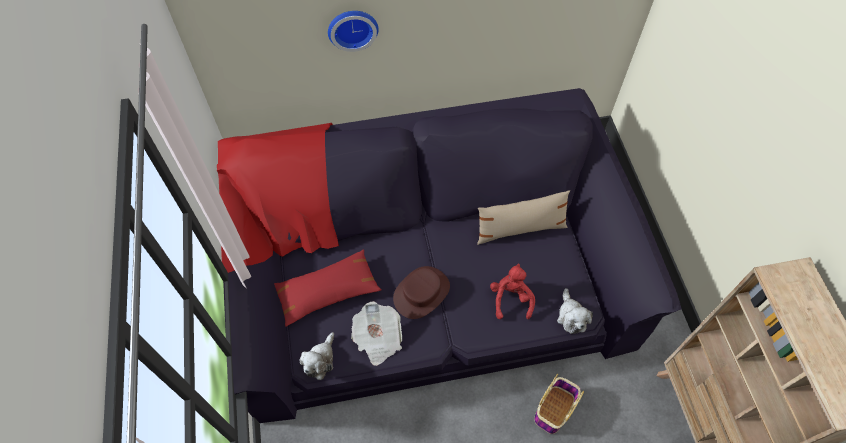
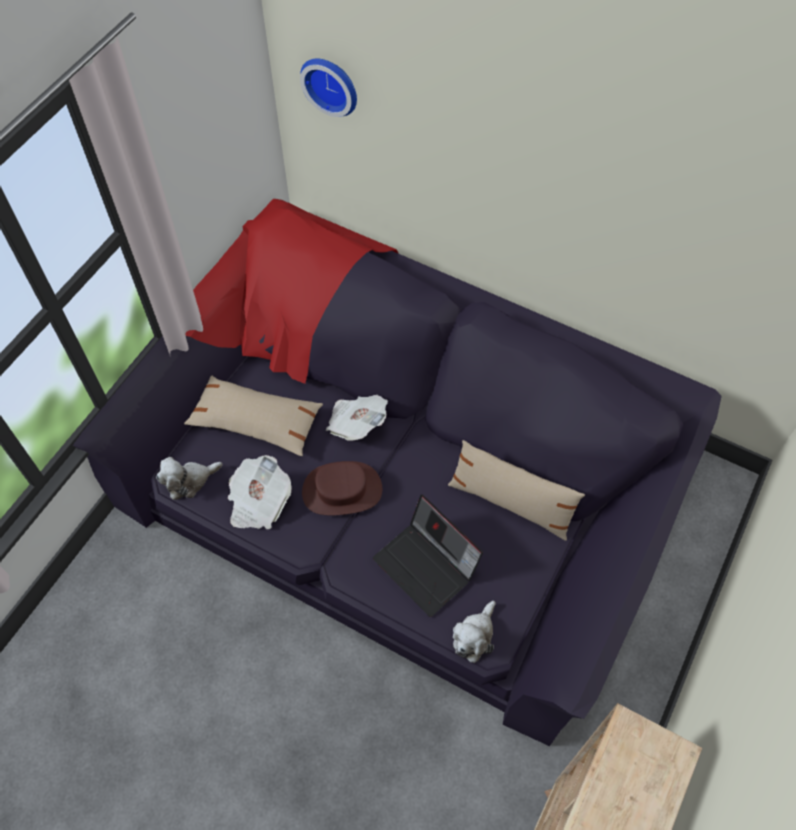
camera: 40 degrees right, 0 degrees up
red pillow [274,249,382,327] -> beige pillow [184,375,323,456]
wall clock [328,11,379,52] -> wall clock moved to [300,58,357,117]
red plush toy [490,263,535,319] -> laptop [373,495,483,617]
basket [534,374,584,434] -> none
none -> newspaper [326,395,388,441]

